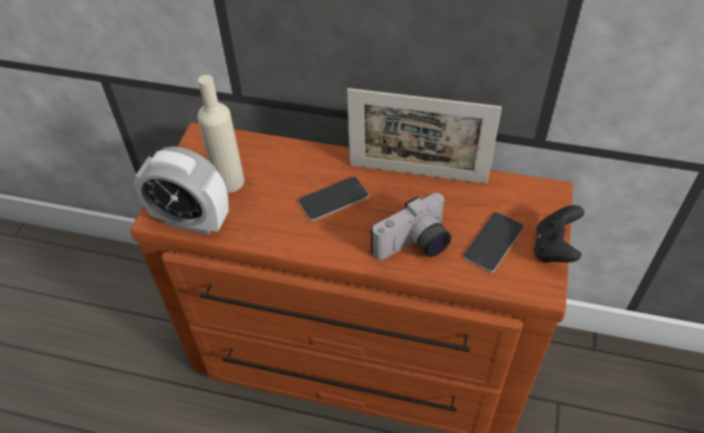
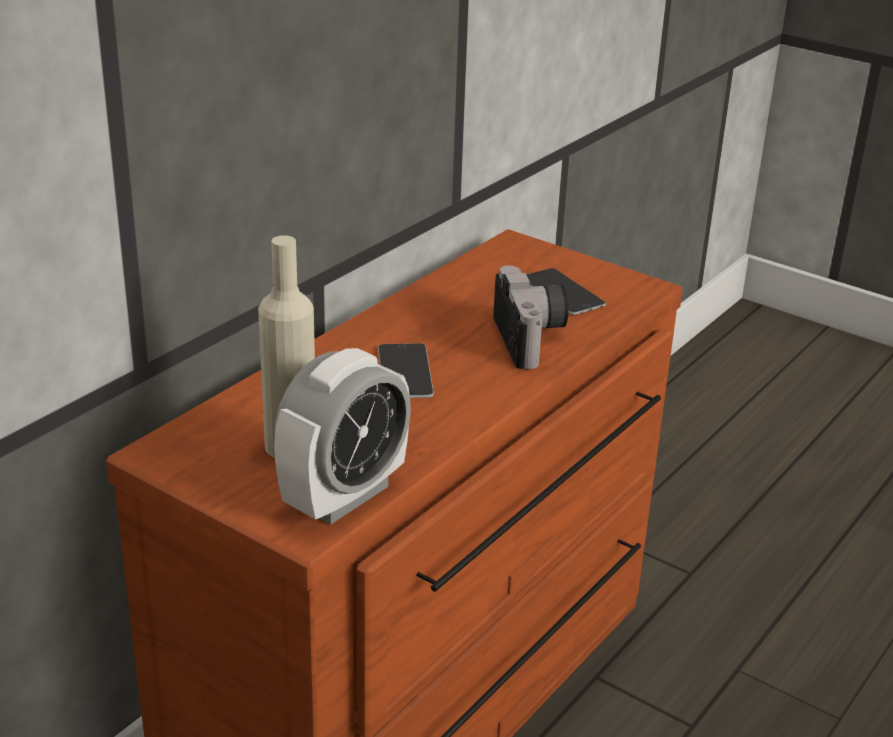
camera: 70 degrees left, 20 degrees down
picture frame [347,88,502,184] -> none
black game controller [534,205,584,263] -> none

